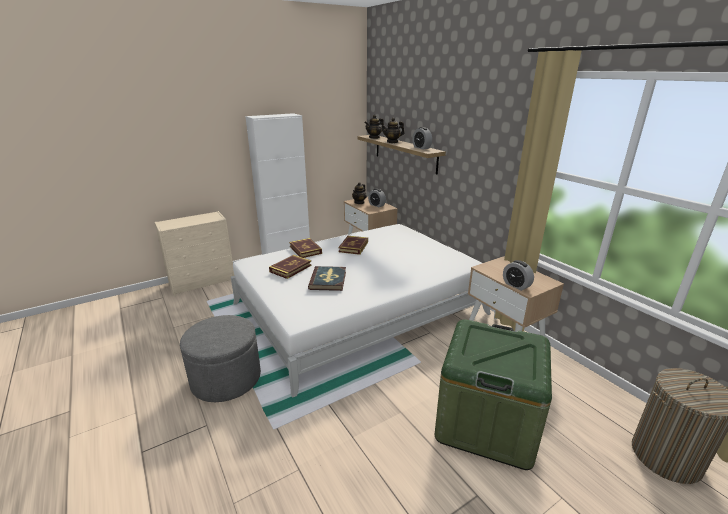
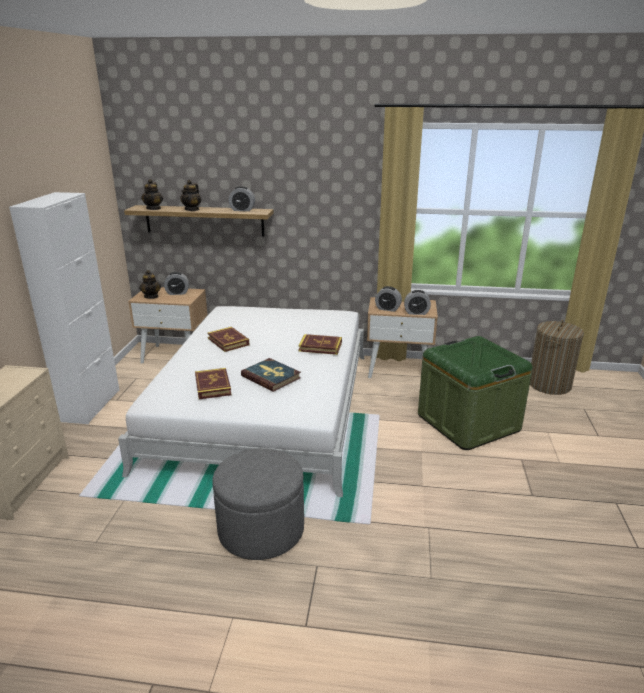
camera: 50 degrees left, 0 degrees up
book [289,238,322,258] -> book moved to [298,334,342,355]
none -> alarm clock [375,286,402,312]

